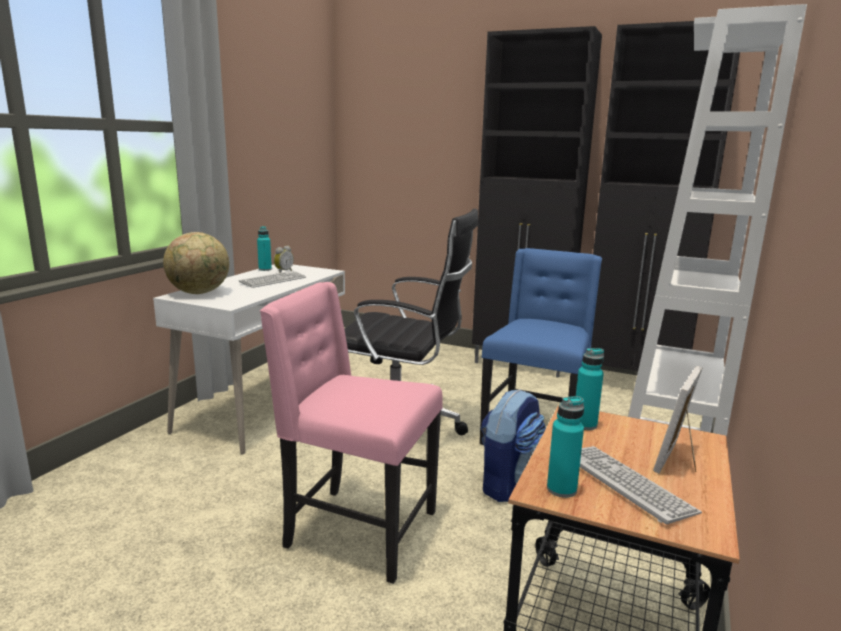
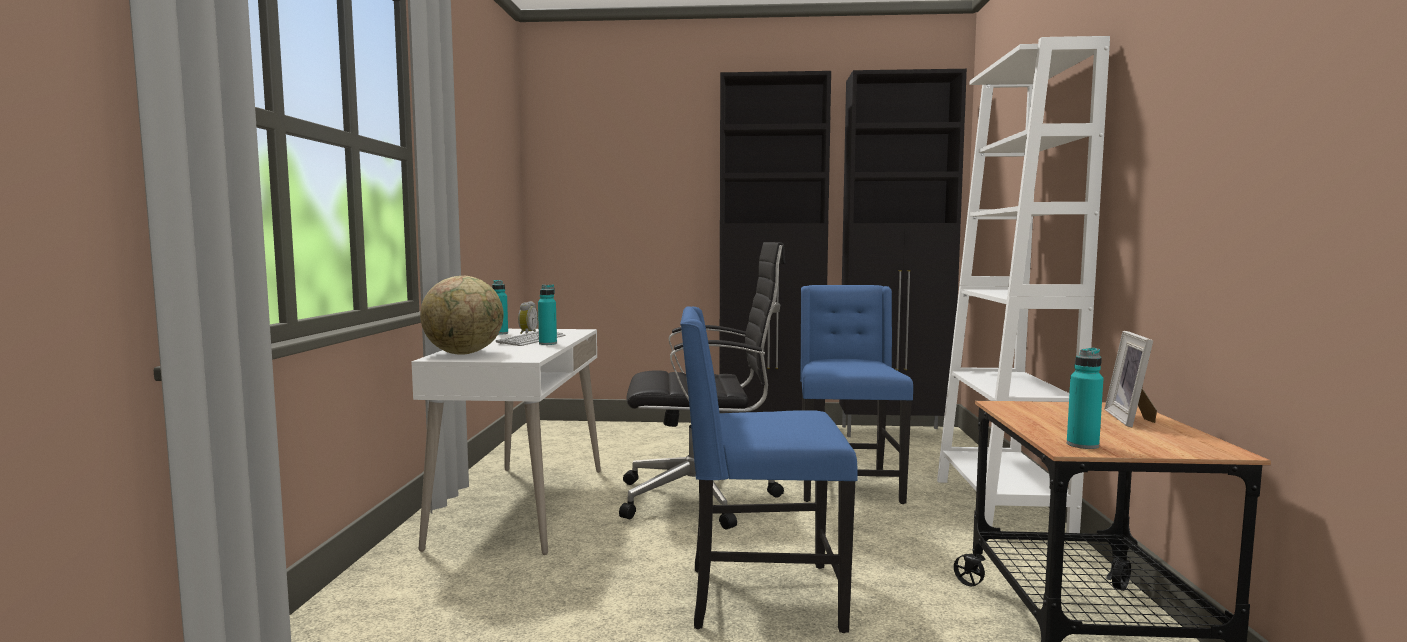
camera: 20 degrees left, 10 degrees down
pink chair [260,282,443,584] -> blue chair [680,306,858,633]
backpack [480,389,546,502] -> none
turquoise bottle [576,348,604,430] -> turquoise bottle moved to [538,284,557,345]
keyboard [580,446,702,524] -> none

